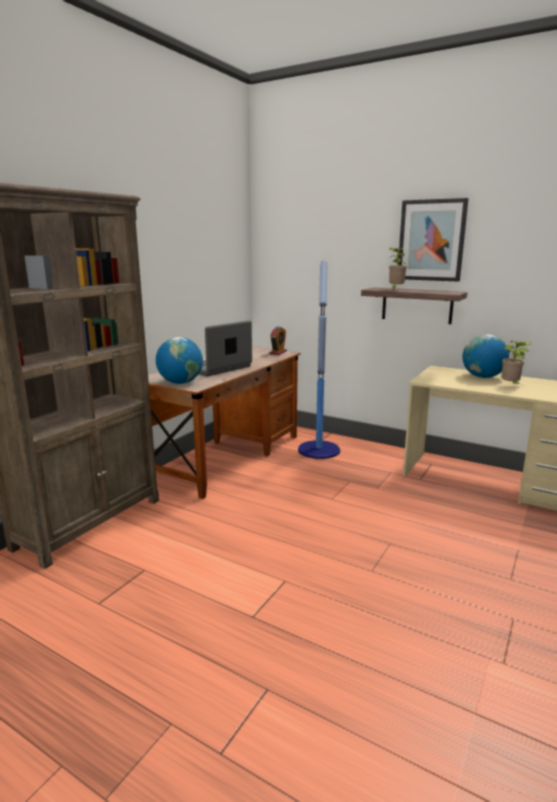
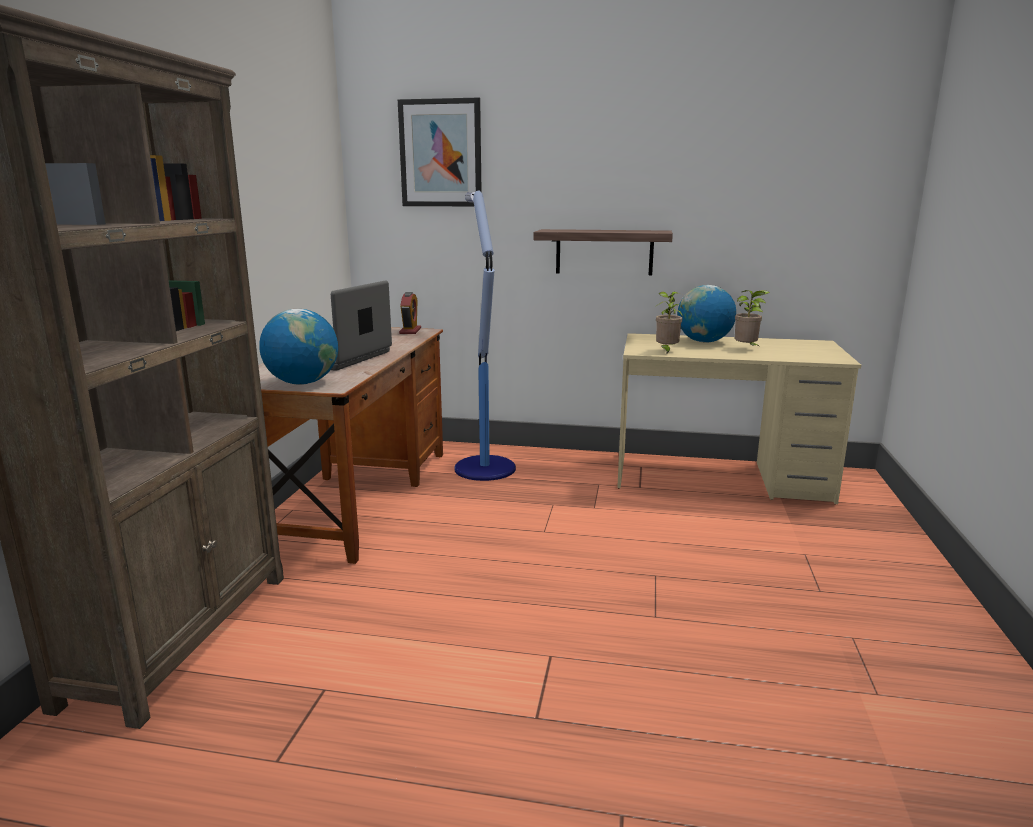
camera: 20 degrees left, 0 degrees up
potted plant [389,248,408,289] -> potted plant moved to [656,291,683,355]
picture [399,198,469,282] -> picture moved to [398,98,482,206]

